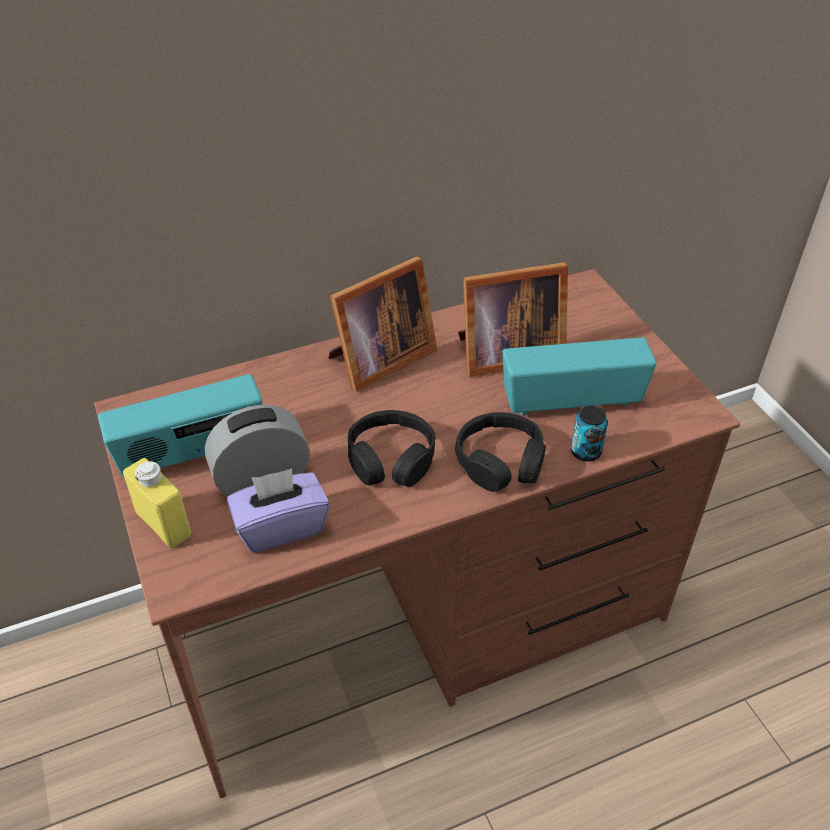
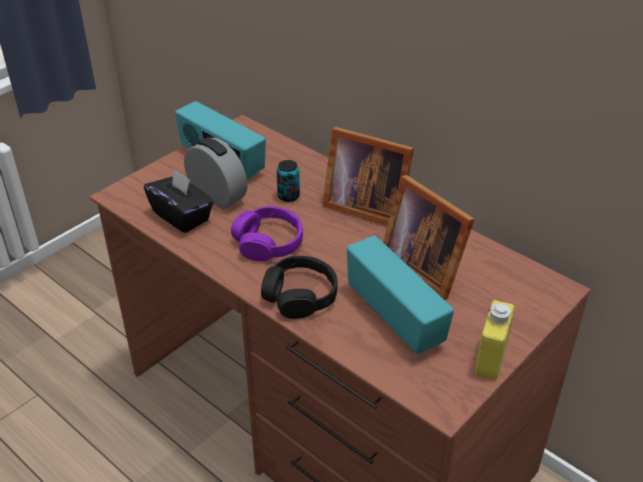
camera: 65 degrees right, 5 degrees down
yellow bottle [123,458,191,548] -> yellow bottle moved to [475,300,515,380]
purple tissue box [227,469,330,553] -> black tissue box [144,168,214,233]
black headphones [348,410,435,487] -> purple headphones [231,206,303,261]
can [571,406,608,462] -> can moved to [277,160,300,202]

